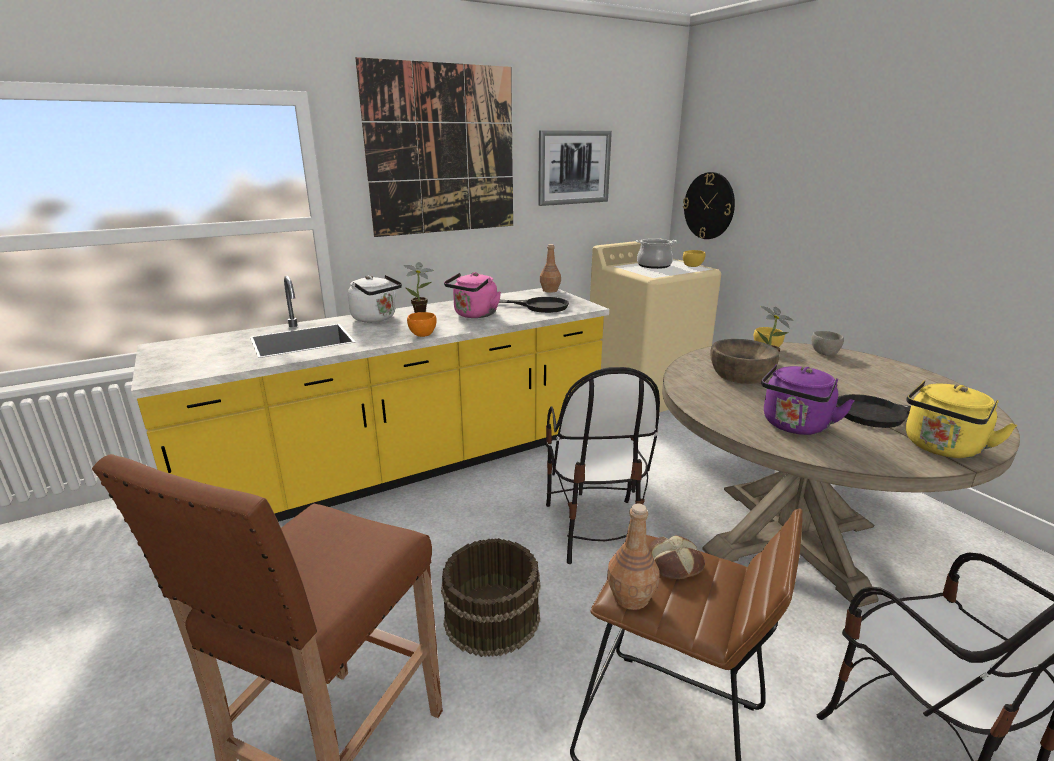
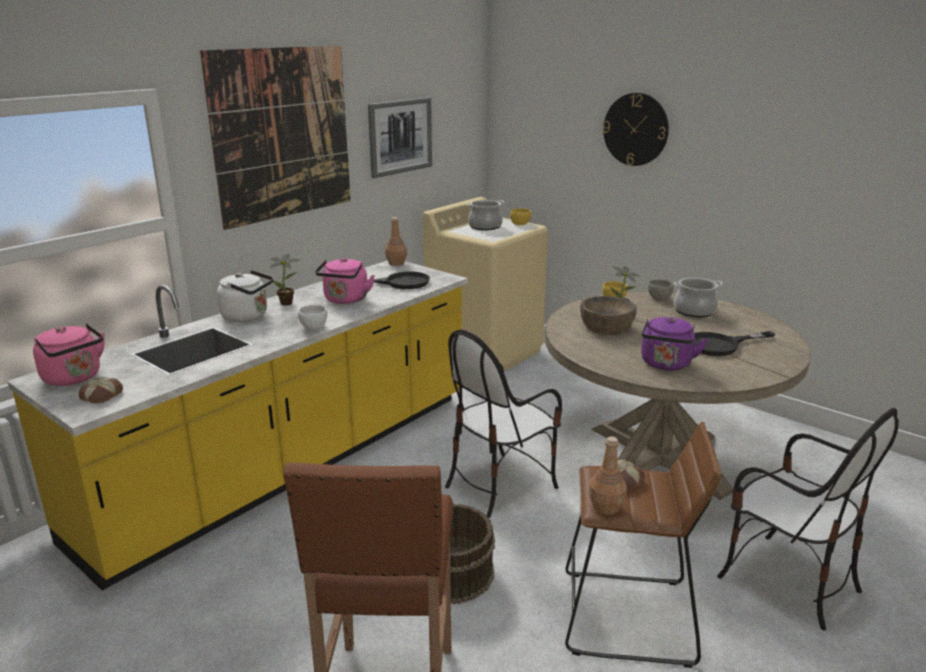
camera: 20 degrees left, 0 degrees up
orange bowl [407,312,437,337] -> white bowl [298,305,327,330]
chair [545,367,660,564] -> chair turned 75 degrees clockwise [445,330,562,518]
wall clock [683,172,735,239] -> wall clock moved to [603,93,669,166]
yellow kettle [906,380,1017,458] -> none
none -> pink kettle [33,323,105,386]
none -> bread [78,377,123,404]
none -> cooking pot [674,278,723,317]

